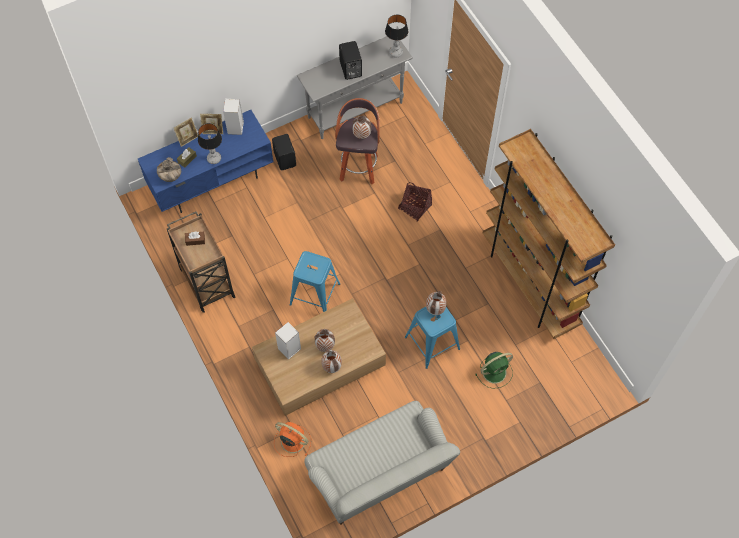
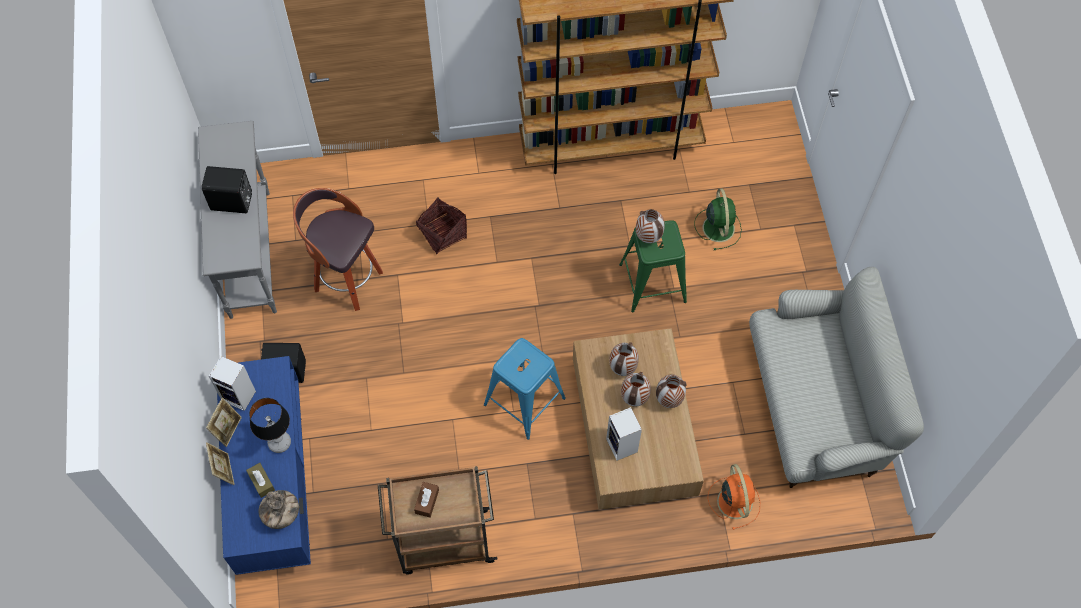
camera: 70 degrees left, 0 degrees up
orange fan [274,422,311,457] -> orange fan turned 120 degrees clockwise [708,464,760,530]
vase [352,115,371,139] -> vase moved to [609,342,639,376]
table lamp [385,15,408,58] -> none
blue stool [405,307,460,369] -> green stool [619,220,687,312]

